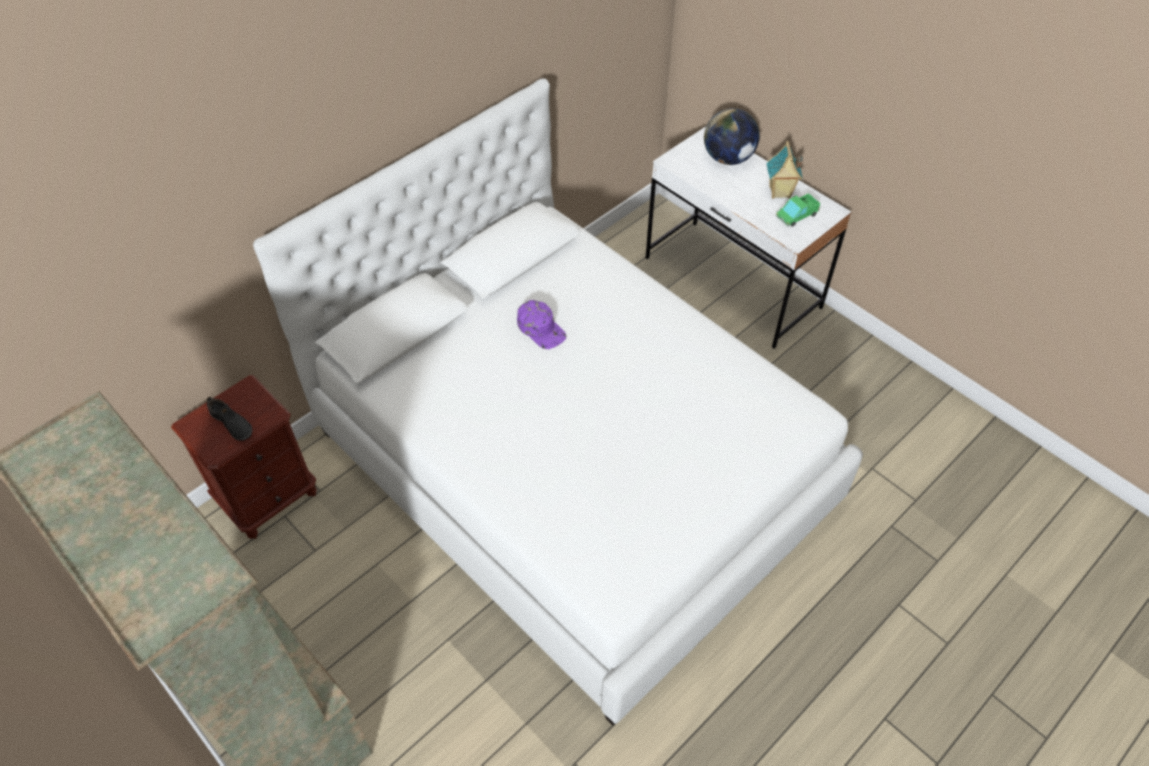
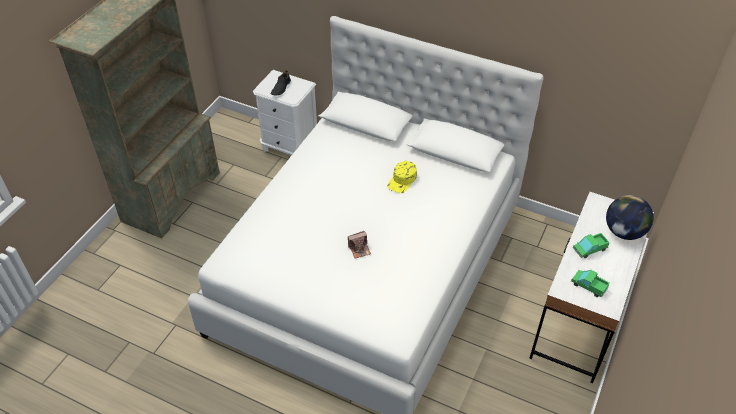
camera: 70 degrees right, 5 degrees down
brown nightstand [171,375,317,539] -> white nightstand [253,70,317,155]
purple cap [517,300,566,349] -> yellow cap [387,161,417,193]
toy house [766,141,803,199] -> none
none -> camera [348,231,371,259]
none -> toy truck [573,233,610,258]

